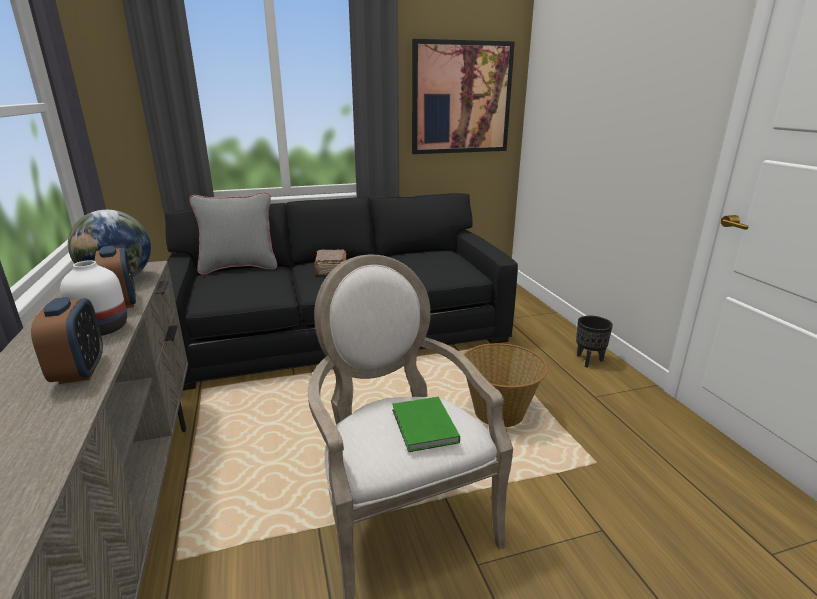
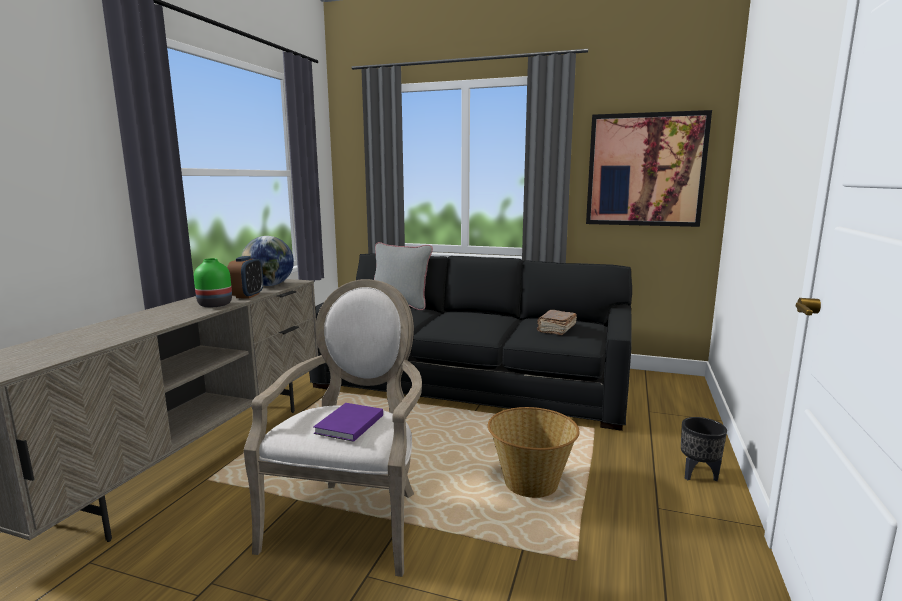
camera: 35 degrees right, 10 degrees down
alarm clock [31,297,103,384] -> none
white vase [60,260,127,336] -> green vase [194,258,232,307]
brown book [315,250,346,276] -> brown book moved to [537,310,577,335]
green book [392,397,460,452] -> purple book [313,403,383,442]

